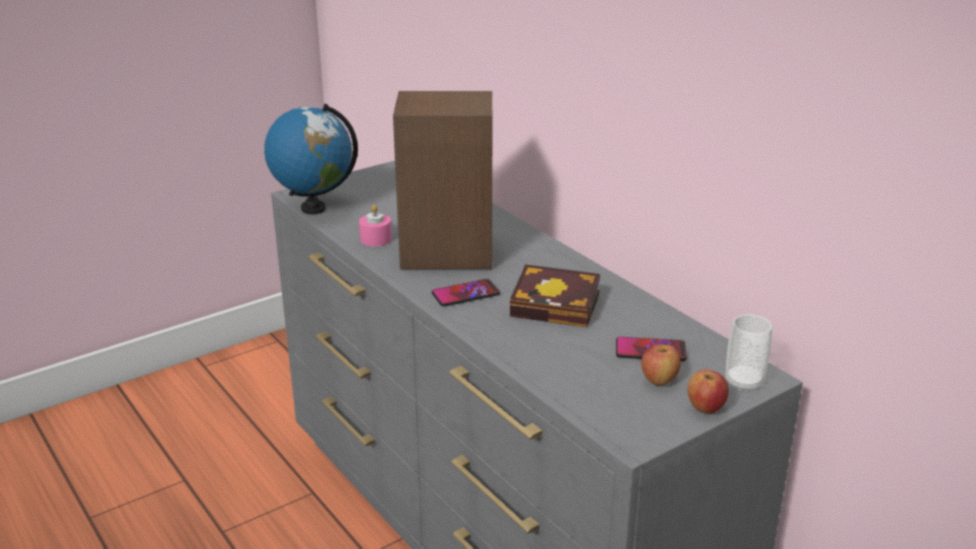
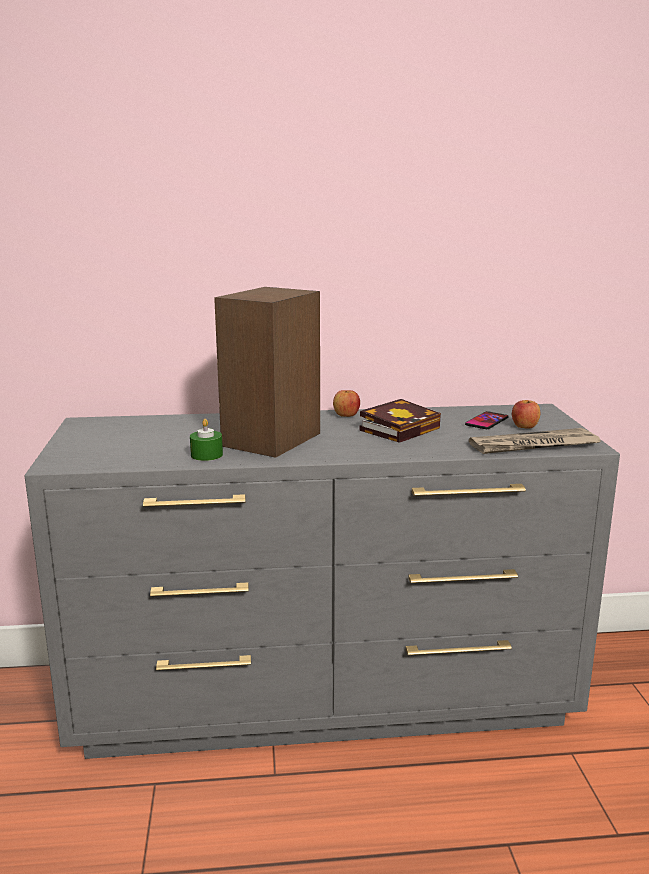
camera: 60 degrees left, 10 degrees down
globe [264,104,358,215] -> none
pink candle [359,204,392,246] -> green candle [190,419,223,461]
phone [432,279,500,306] -> none
apple [687,370,729,413] -> apple moved to [333,390,360,417]
cup [726,314,772,391] -> none
none -> newspaper [469,428,600,454]

